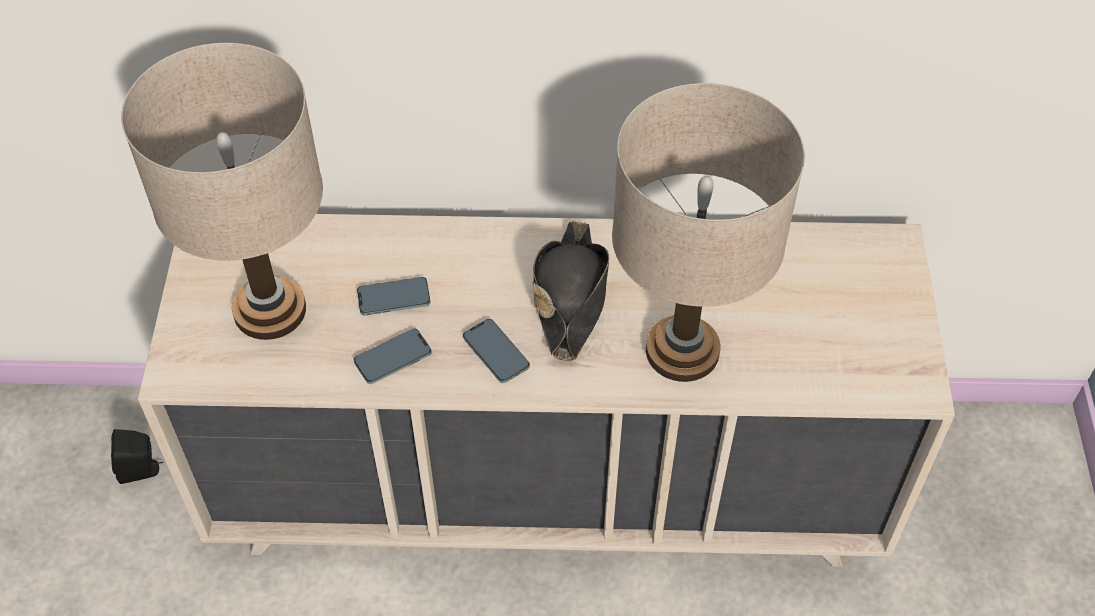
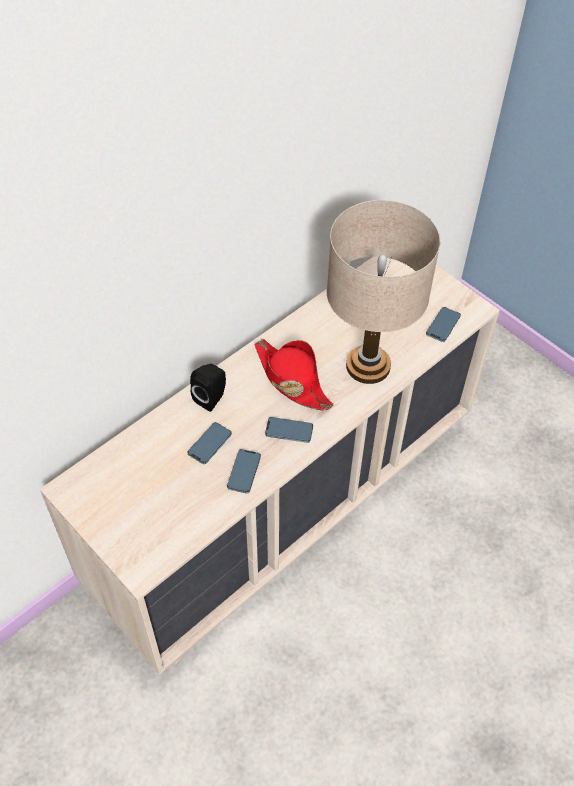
camera: 45 degrees left, 0 degrees up
black speaker [111,429,163,484] -> black speaker moved to [190,364,226,412]
beige table lamp [121,43,323,340] -> none
black hat [533,221,609,361] -> red hat [254,339,334,410]
none -> phone [426,307,461,342]

